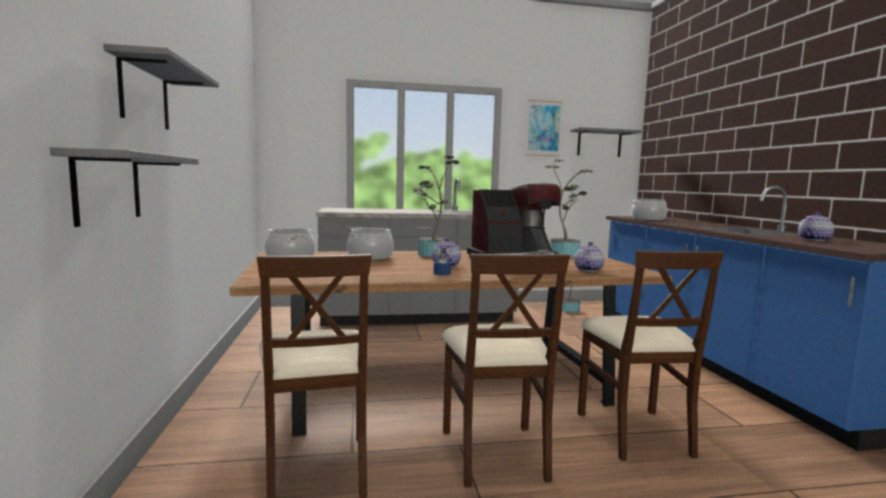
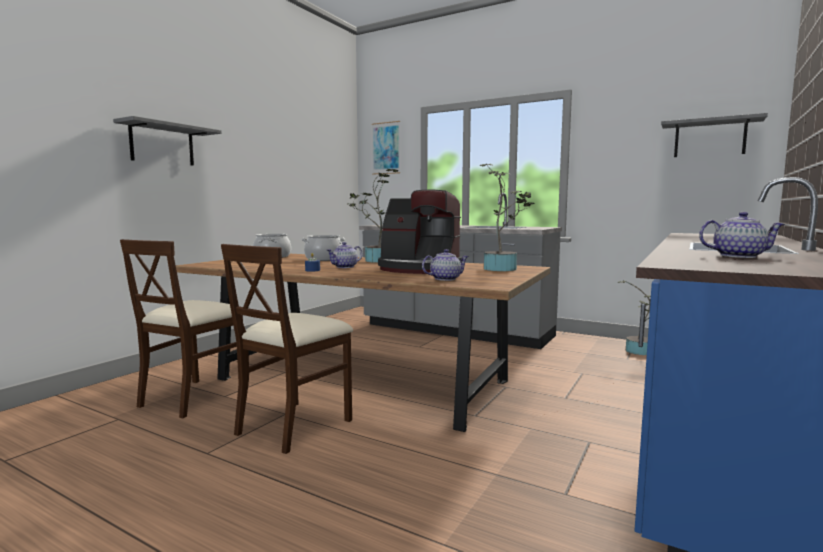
camera: 40 degrees right, 0 degrees up
grey shelf [50,147,199,227] -> none
picture [526,100,563,157] -> picture moved to [372,121,400,175]
beige chair [578,250,724,461] -> none
cooking pot [631,199,667,221] -> none

